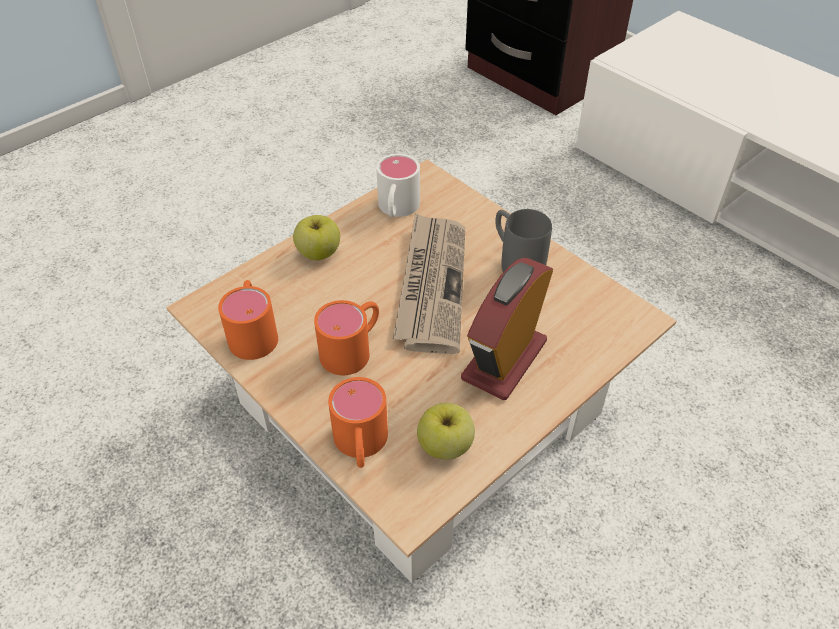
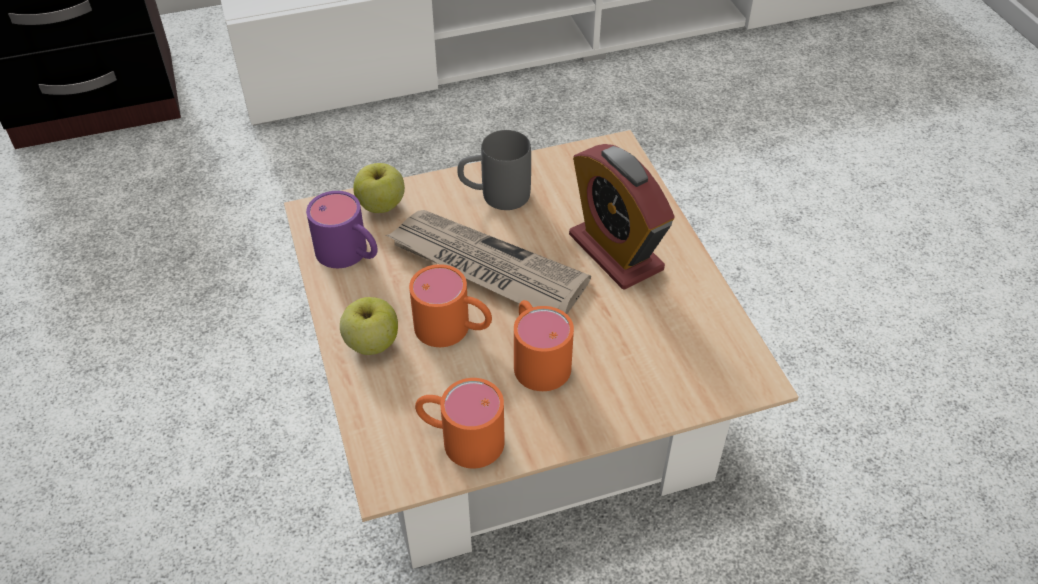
camera: 65 degrees left, 0 degrees up
orange mug [328,377,388,468] -> orange mug moved to [409,264,492,347]
white mug [376,154,420,217] -> purple mug [306,191,378,268]
apple [417,403,475,459] -> apple moved to [353,163,405,213]

